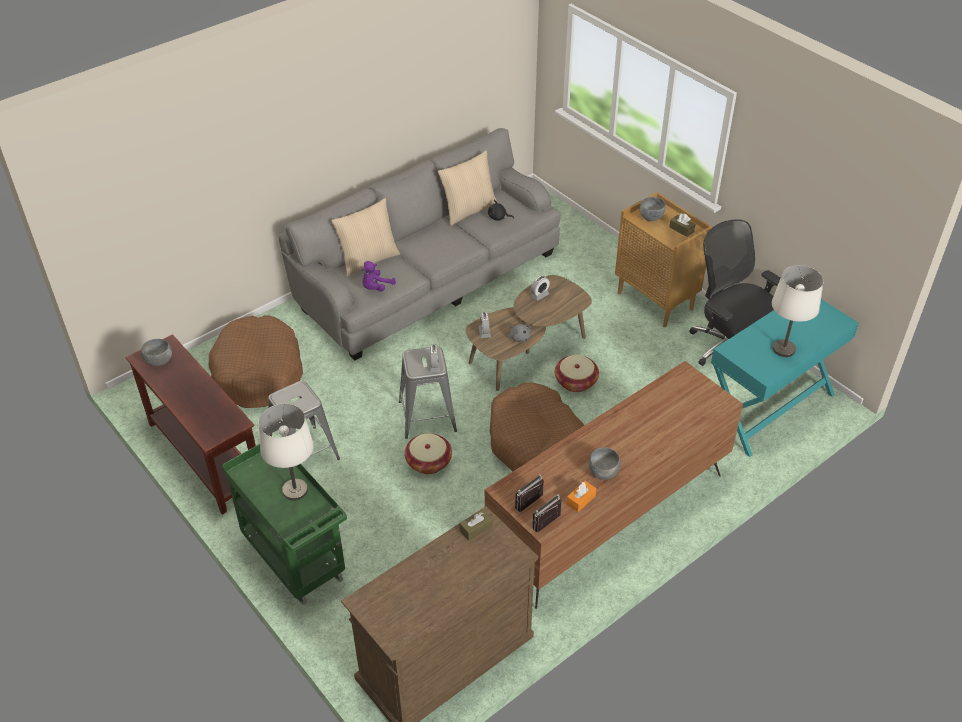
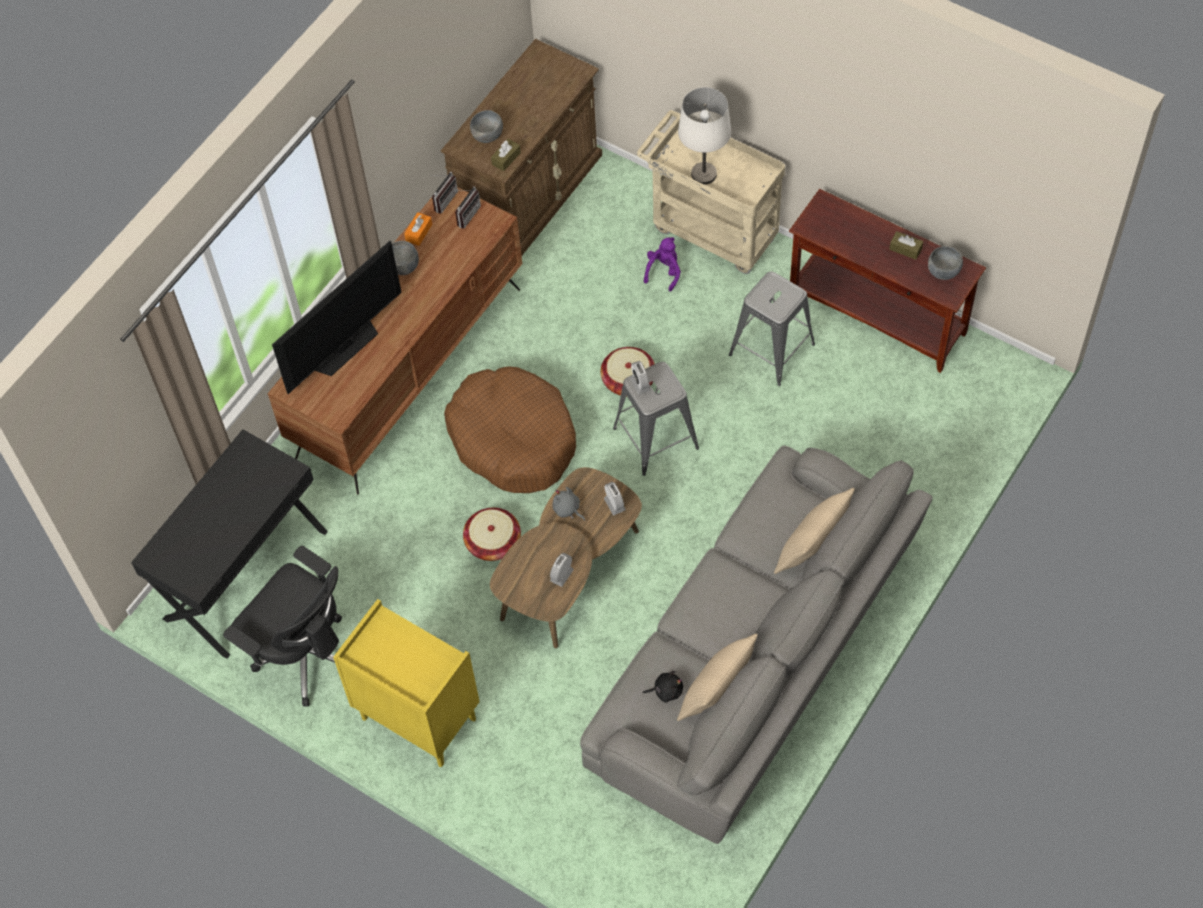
camera: 165 degrees right, 15 degrees up
brown dog bed [209,315,303,408] -> none
green cart [222,444,347,605] -> beige cart [637,110,785,274]
purple plush toy [362,261,396,291] -> purple plush toy moved to [644,237,681,291]
brown cabinet [615,192,712,327] -> yellow cabinet [333,599,480,767]
grey bowl [640,197,666,221] -> grey bowl moved to [470,110,503,143]
brown tissue box [669,214,695,237] -> brown tissue box moved to [889,231,923,260]
turquoise desk [711,299,859,457] -> black desk [131,429,328,659]
white table lamp [772,265,823,357] -> none
none -> television [272,241,402,394]

